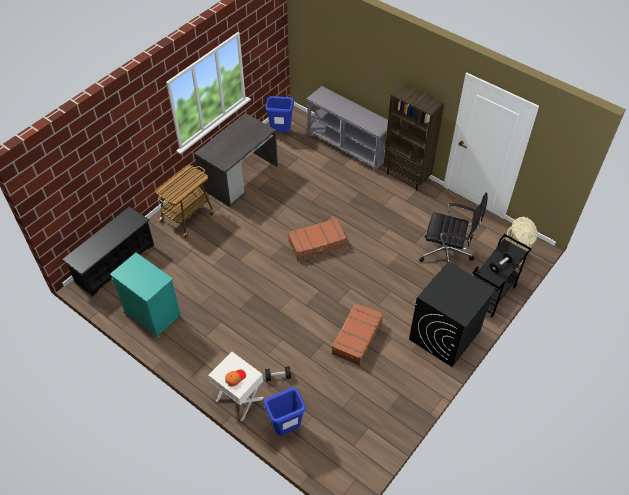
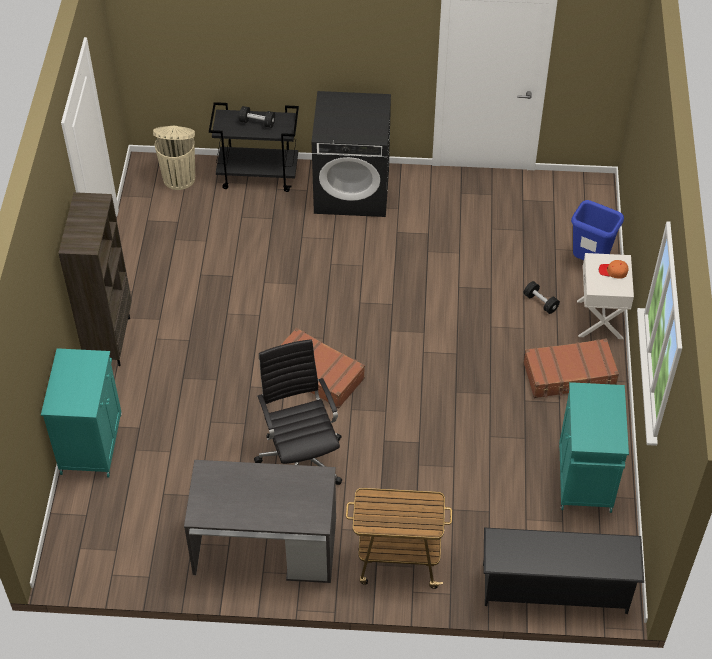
camera: 125 degrees left, 0 degrees up
blue trash can [266,96,294,132] -> none
grey console table [306,86,388,173] -> turquoise cabinet [41,348,122,477]
brown suitcase [332,303,383,366] -> brown suitcase moved to [523,338,619,398]
black office chair [419,193,488,262] -> black office chair moved to [254,339,342,485]

